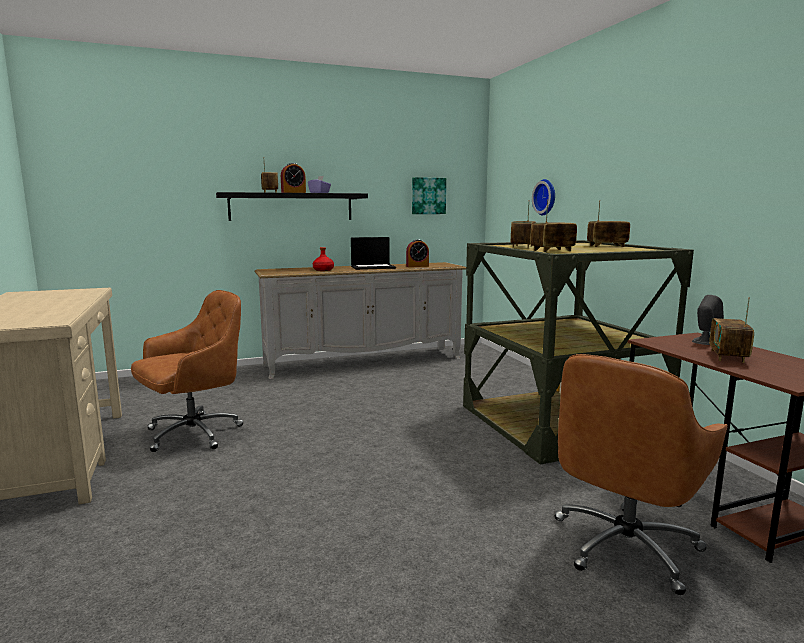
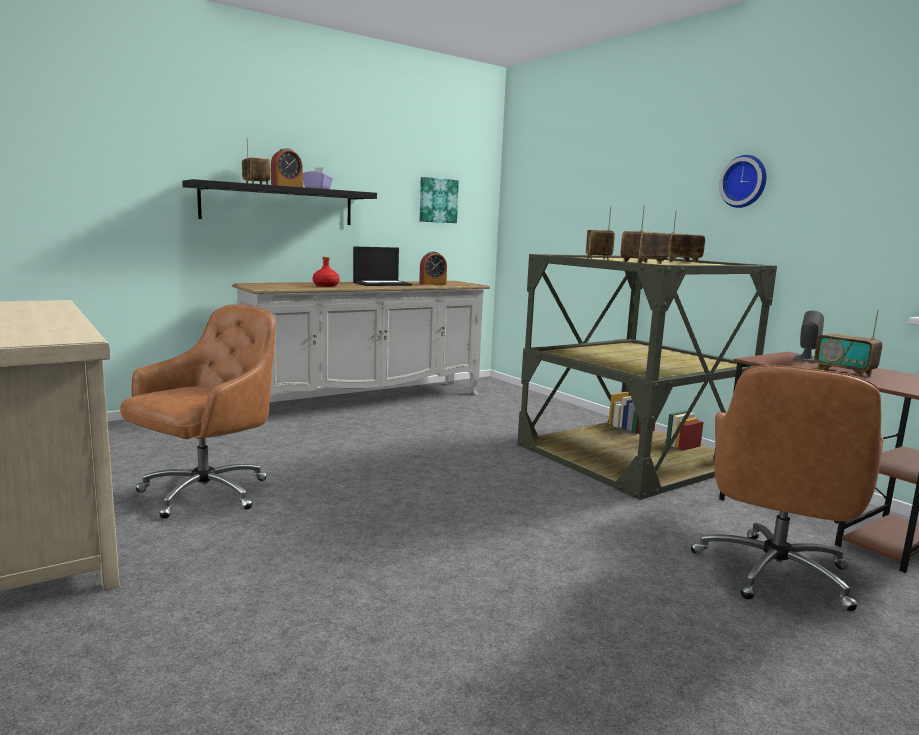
camera: 15 degrees left, 0 degrees up
wall clock [532,179,555,215] -> wall clock moved to [719,155,767,208]
radio [709,297,754,363] -> radio turned 45 degrees counterclockwise [814,310,882,378]

